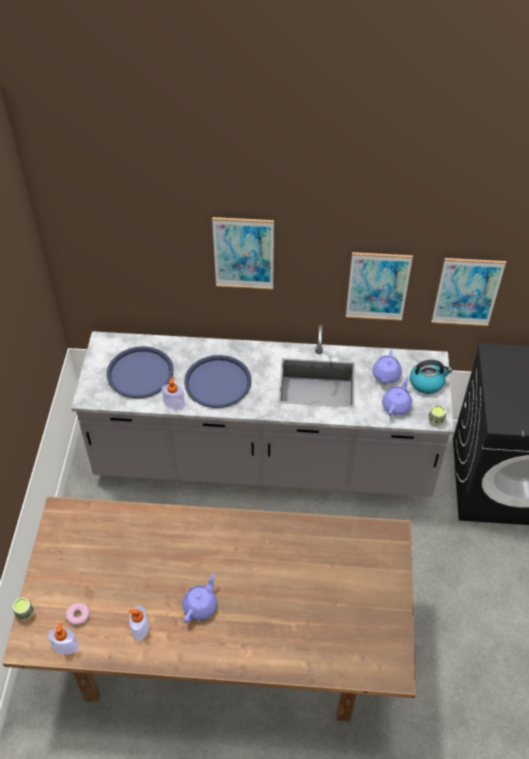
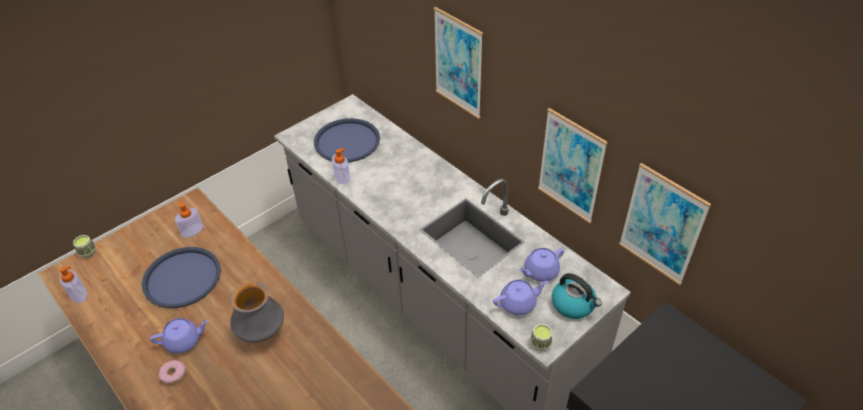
camera: 45 degrees right, 5 degrees down
donut [66,603,90,626] -> donut moved to [159,360,186,385]
soap dispenser [129,605,149,641] -> soap dispenser moved to [175,202,203,238]
blue tray [184,355,252,408] -> blue tray moved to [142,247,221,308]
none -> vase [230,282,284,343]

